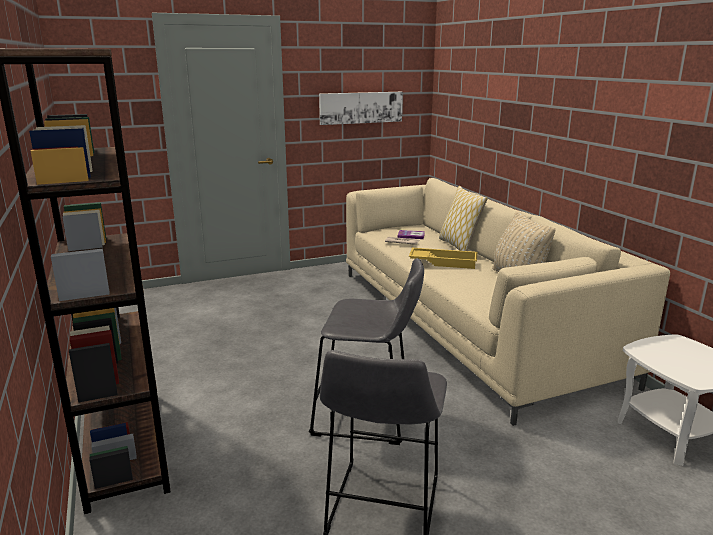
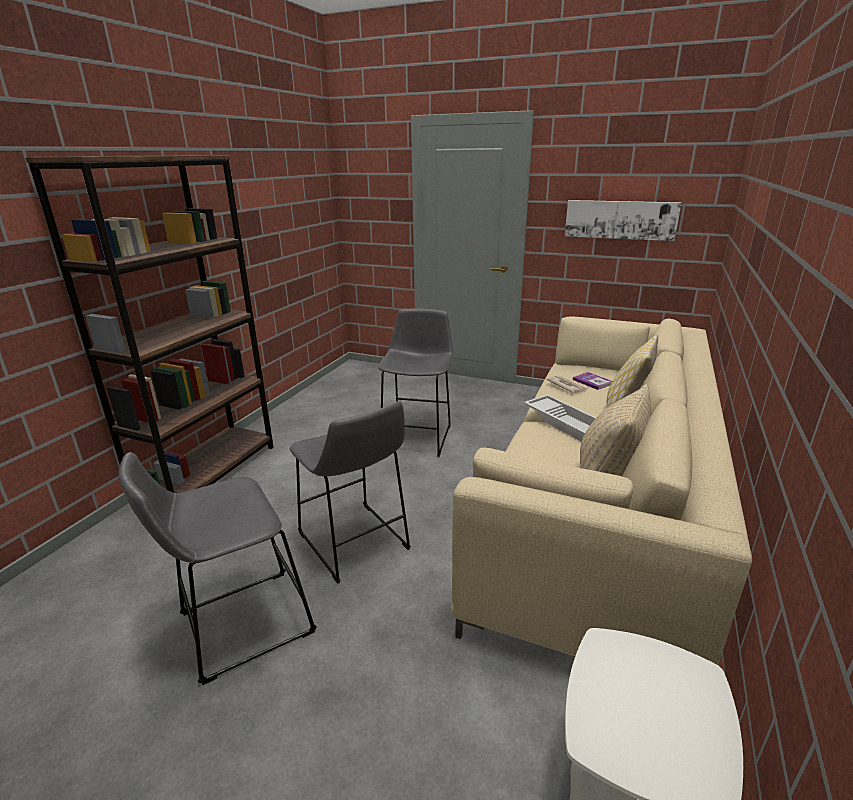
camera: 45 degrees right, 5 degrees up
yellow tray [409,248,477,269] -> white tray [524,394,596,442]
none -> grey stool [378,309,453,457]

